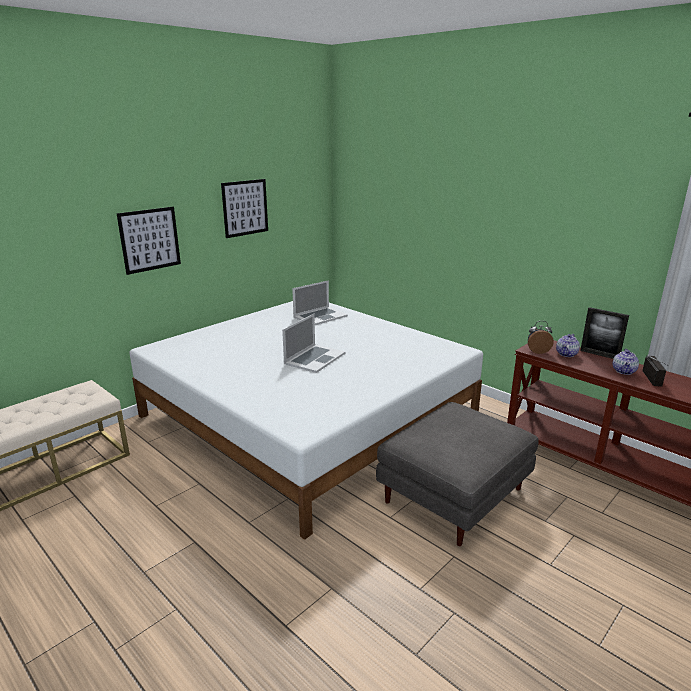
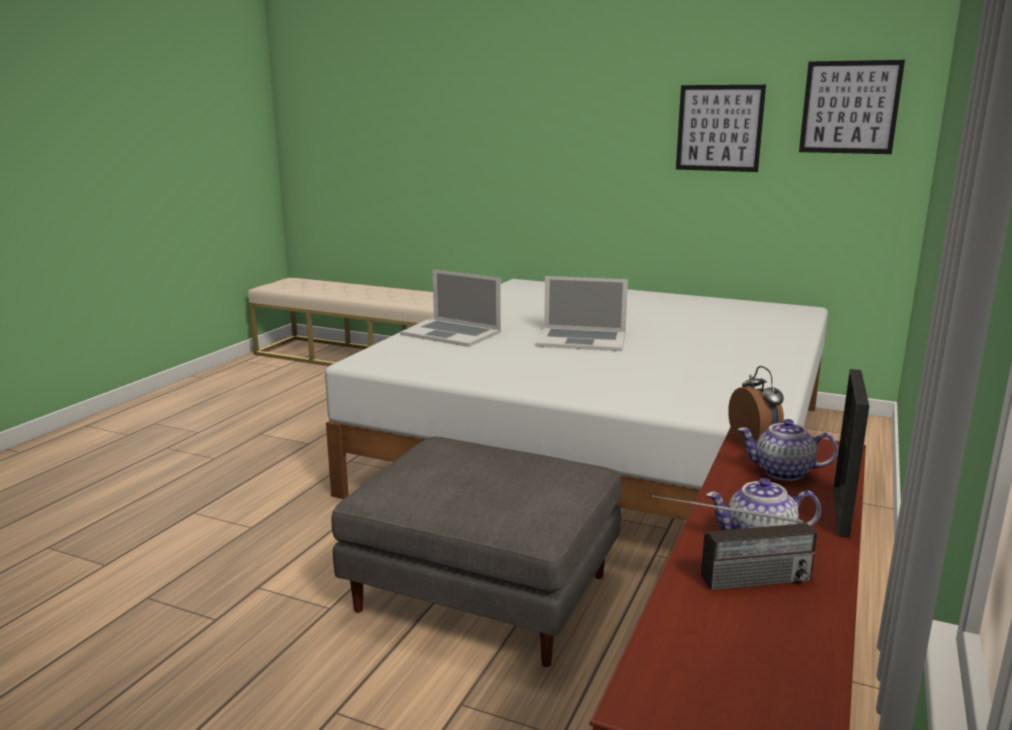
camera: 70 degrees right, 5 degrees down
picture [117,207,181,275] -> picture moved to [799,60,905,154]
laptop [292,280,348,325] -> laptop moved to [400,269,501,347]

